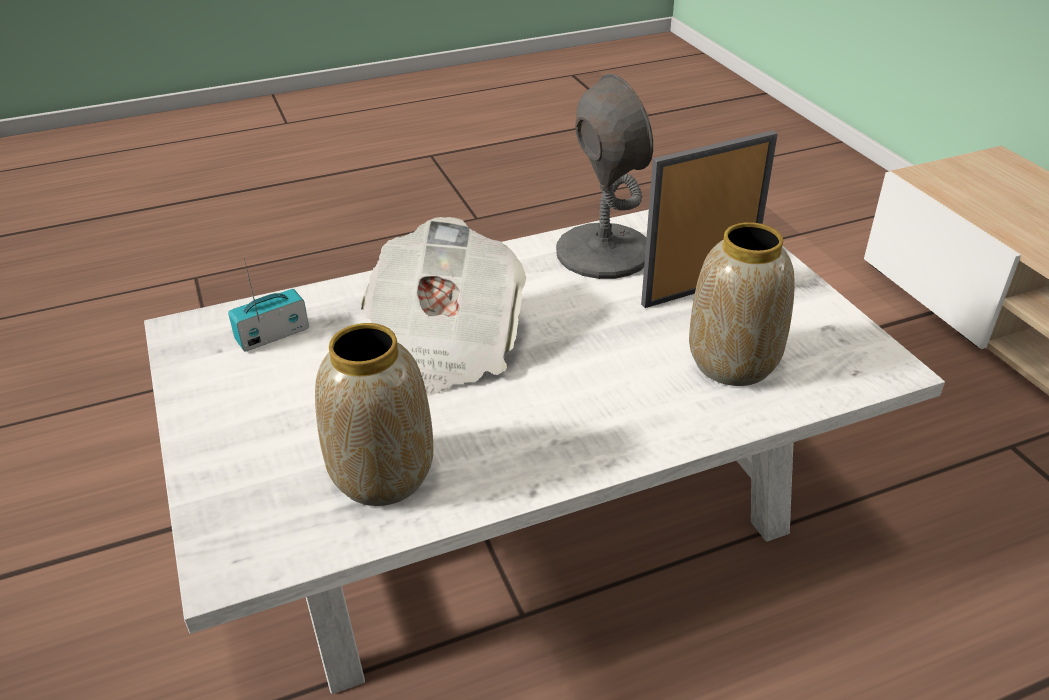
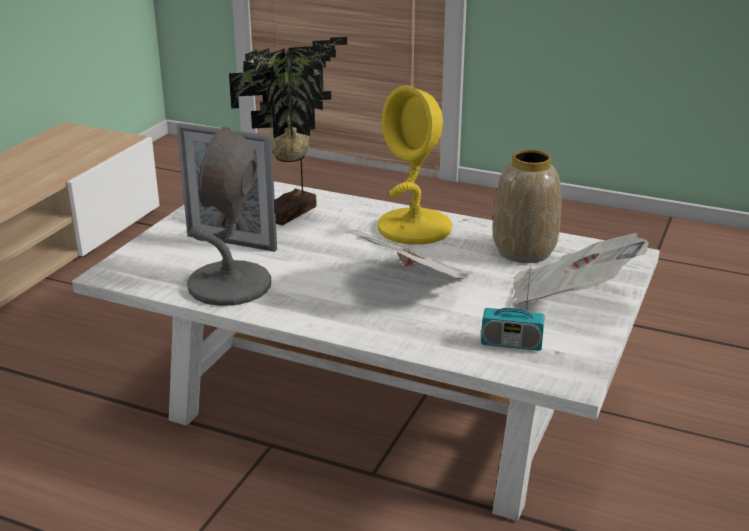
camera: 135 degrees left, 10 degrees down
vase [689,222,794,386] -> potted plant [229,37,347,225]
none -> yellow table lamp [378,85,452,245]
none -> newspaper [512,233,649,305]

